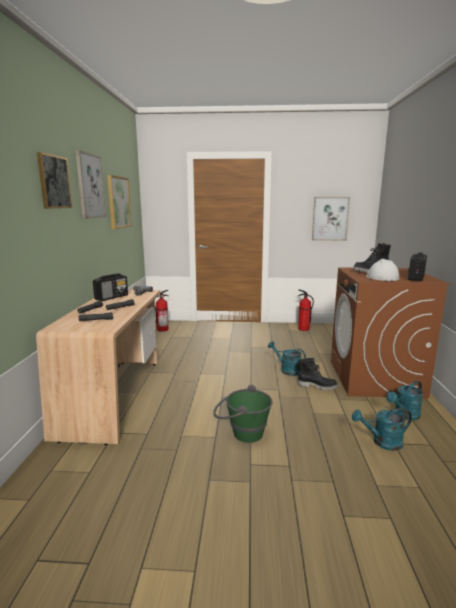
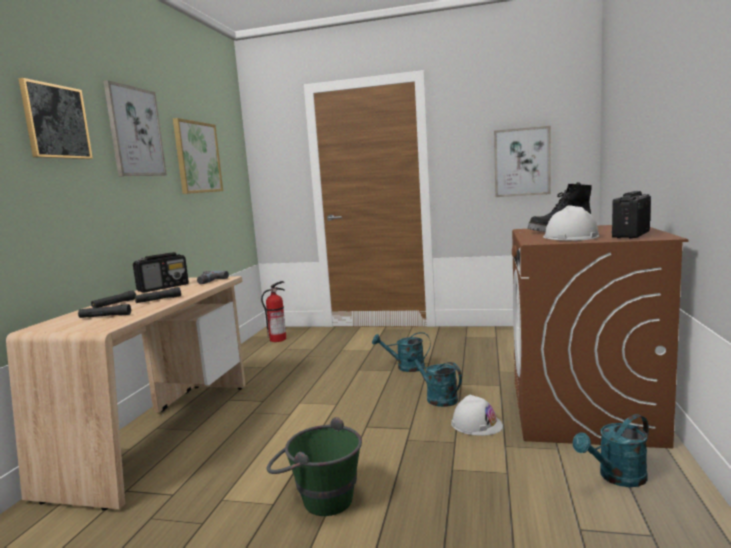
camera: 10 degrees right, 5 degrees down
fire extinguisher [298,289,314,331] -> none
black boot [298,358,338,391] -> white hard hat [451,395,503,436]
turquoise watering can [352,408,412,451] -> turquoise watering can moved to [372,332,431,372]

